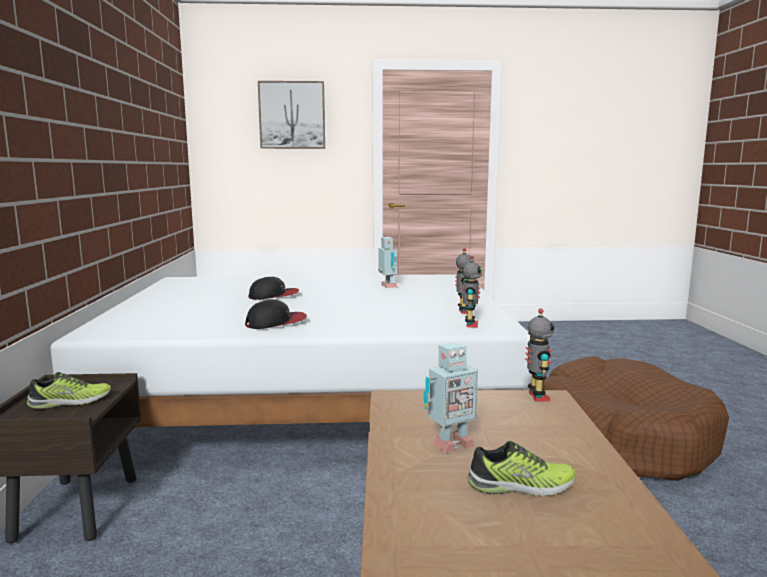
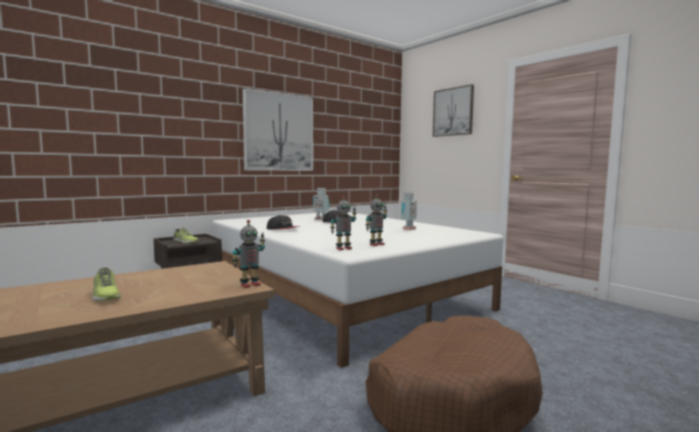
camera: 55 degrees right, 5 degrees down
toy robot [423,342,478,454] -> toy robot moved to [313,188,330,220]
none -> picture [243,88,313,171]

